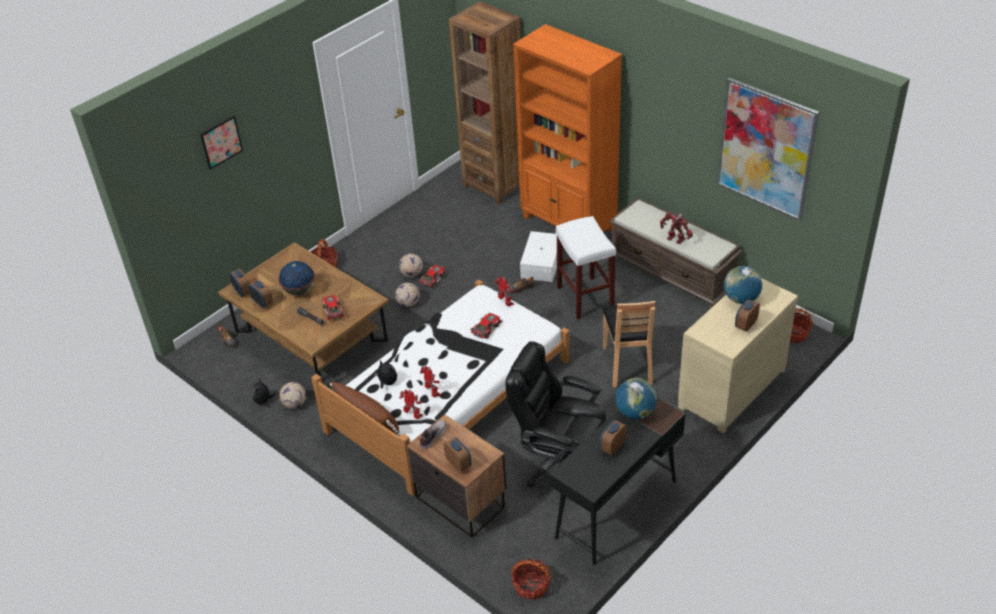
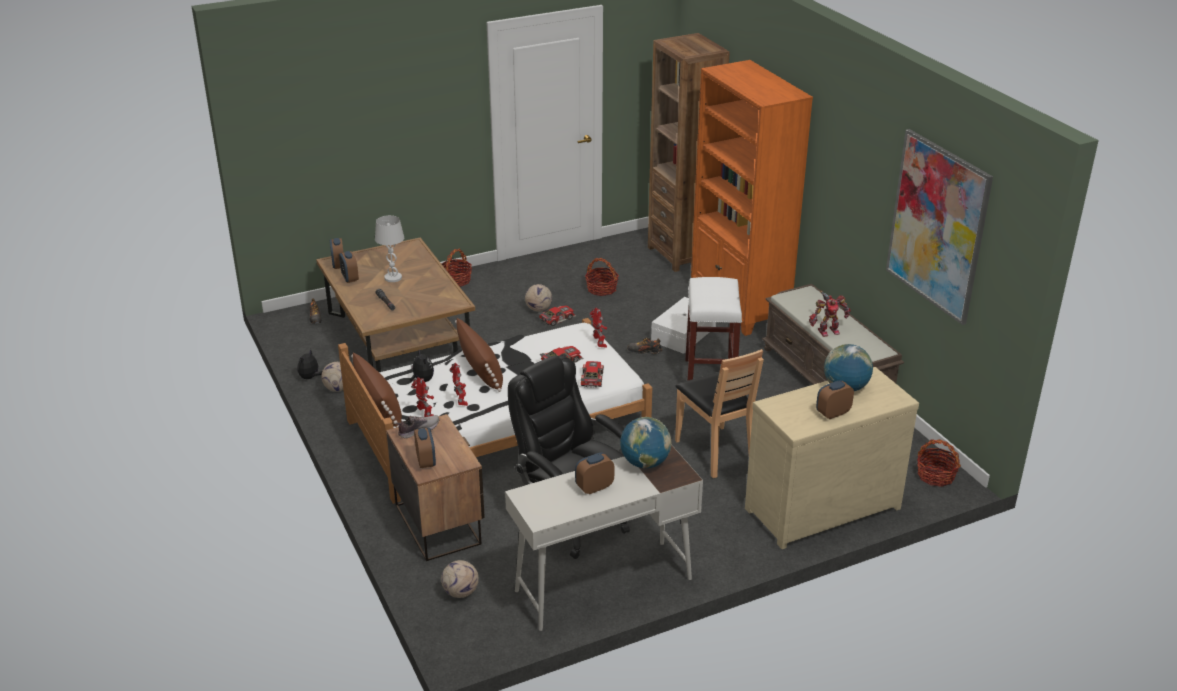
camera: 20 degrees right, 10 degrees down
picture [200,116,243,170] -> none
globe [278,261,315,296] -> white table lamp [375,215,404,282]
toy car [322,295,344,321] -> toy car moved to [581,361,604,387]
football [395,283,420,307] -> football moved to [441,560,479,598]
basket [511,558,551,600] -> basket moved to [585,258,619,296]
black desk [549,397,685,565] -> white desk [505,445,703,631]
brown chair [602,301,655,387] -> brown chair turned 45 degrees counterclockwise [675,349,764,478]
toy robot [660,212,693,244] -> toy robot turned 105 degrees clockwise [809,291,851,337]
none -> brown pillow [455,318,503,392]

